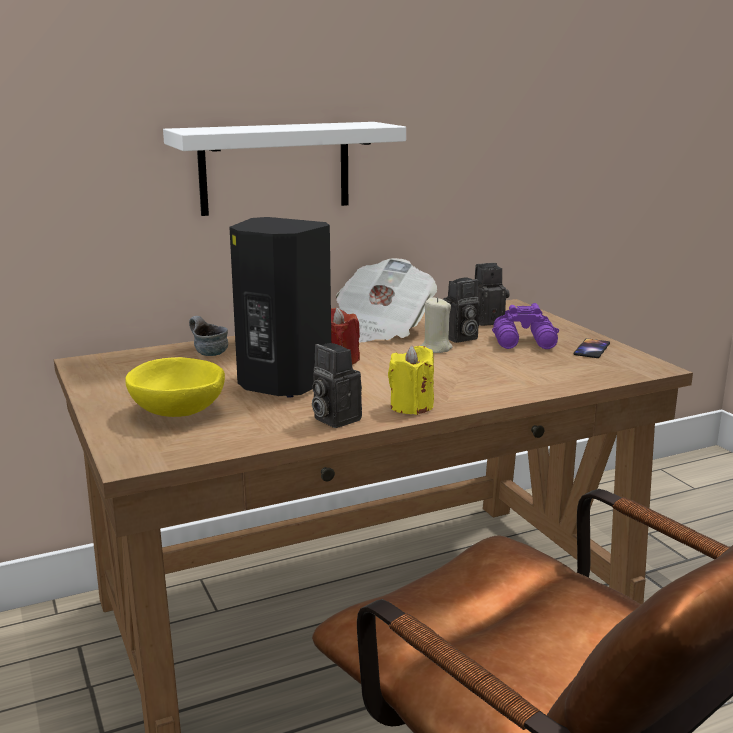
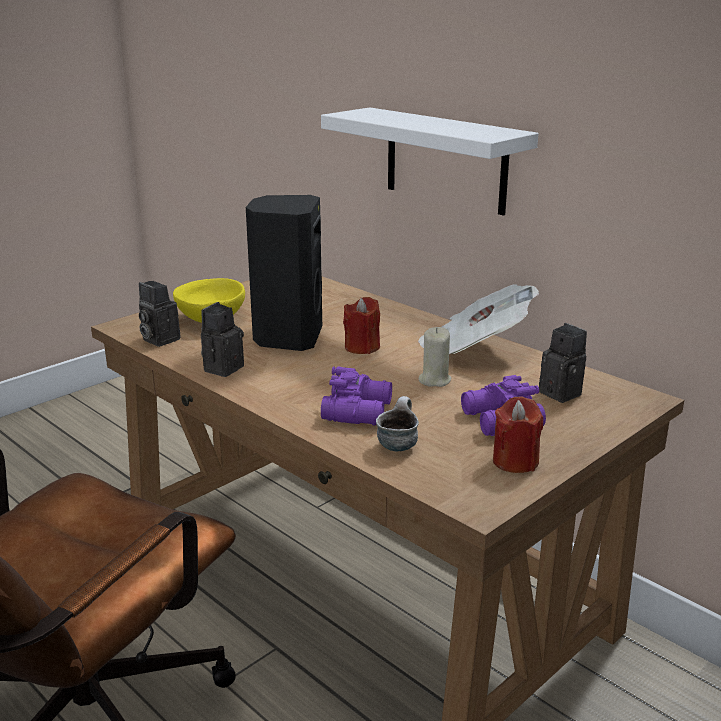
camera: 70 degrees right, 5 degrees up
mug [189,316,228,356] -> mug moved to [376,396,419,452]
yellow candle [388,345,434,415] -> none
camera [443,278,480,343] -> camera moved to [139,281,180,347]
phone [573,338,610,358] -> red candle [493,397,543,473]
none -> purple binoculars [321,366,392,425]

